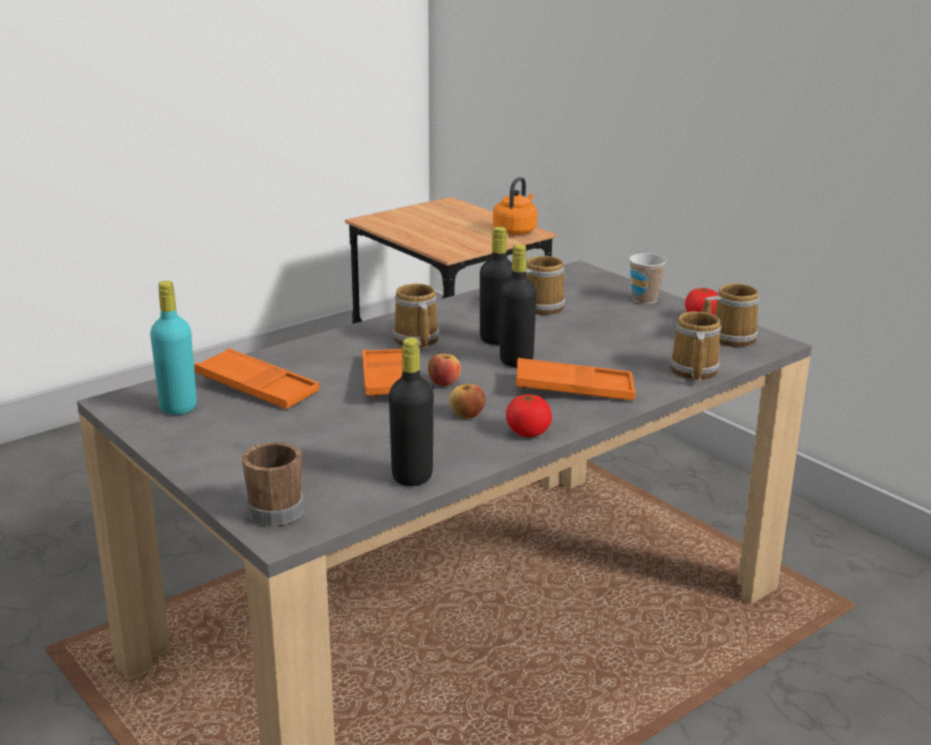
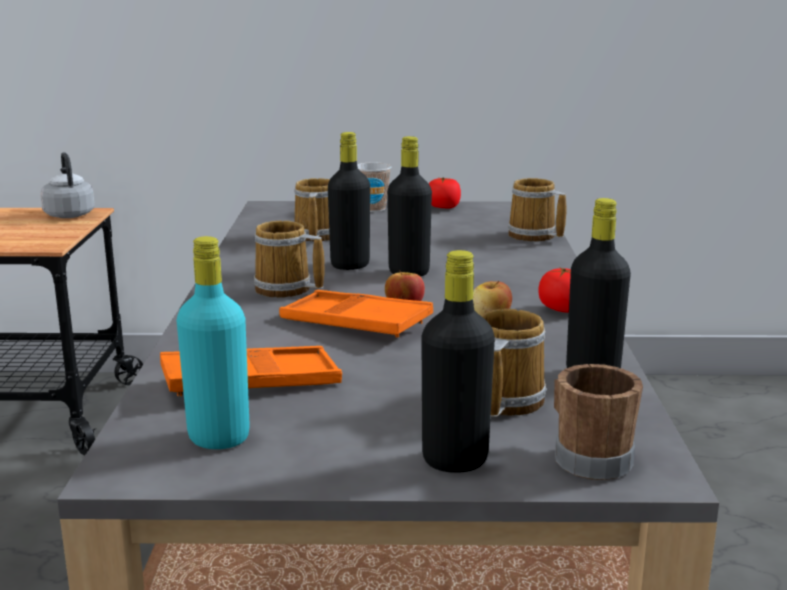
camera: 50 degrees left, 5 degrees down
orange kettle [493,177,538,235] -> grey kettle [40,152,95,218]
orange tray [516,358,636,400] -> none
mug [702,283,759,347] -> mug moved to [481,309,547,417]
none -> black bottle [421,250,495,473]

